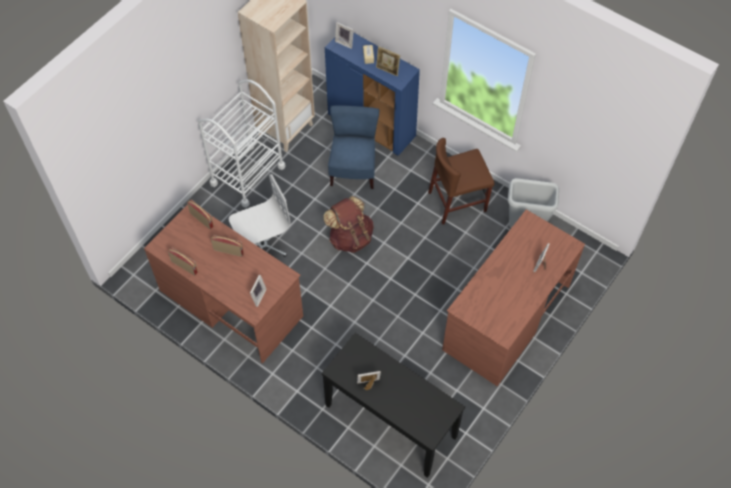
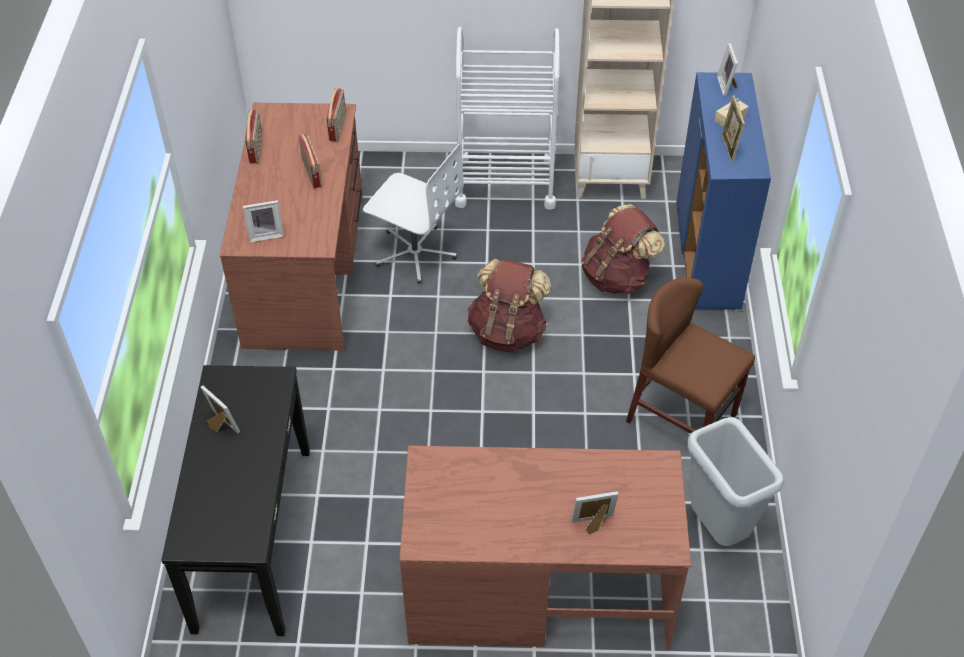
camera: 55 degrees right, 10 degrees down
blue chair [328,105,379,189] -> brown backpack [581,204,665,295]

